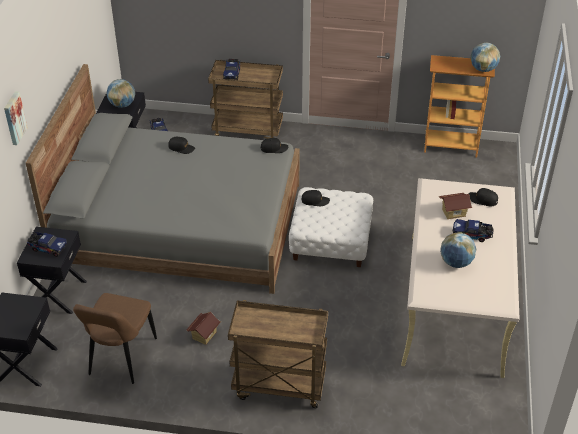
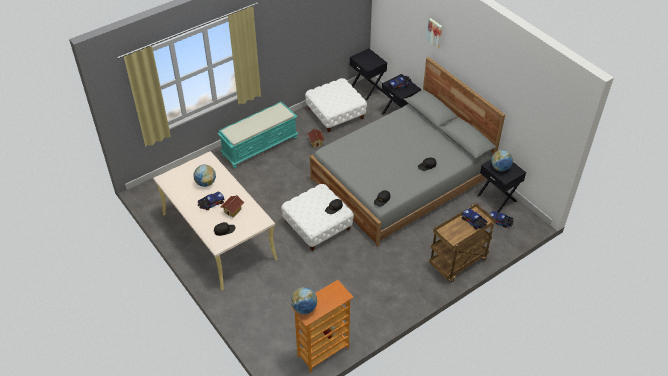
camera: 135 degrees right, 5 degrees up
brown chair [73,293,157,384] -> white ottoman [305,78,367,132]
brown cart [228,300,328,408] -> turquoise bench [217,101,298,168]

